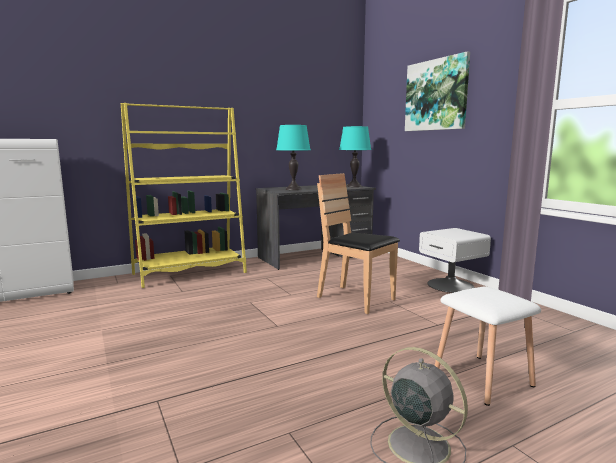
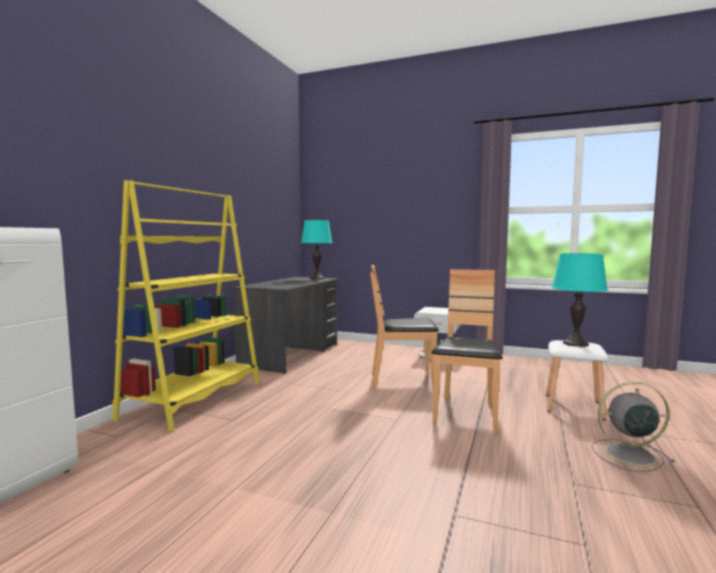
camera: 40 degrees left, 5 degrees down
turquoise table lamp [276,125,311,190] -> turquoise table lamp moved to [552,253,608,347]
picture [405,51,470,131] -> none
none -> brown chair [432,269,503,433]

